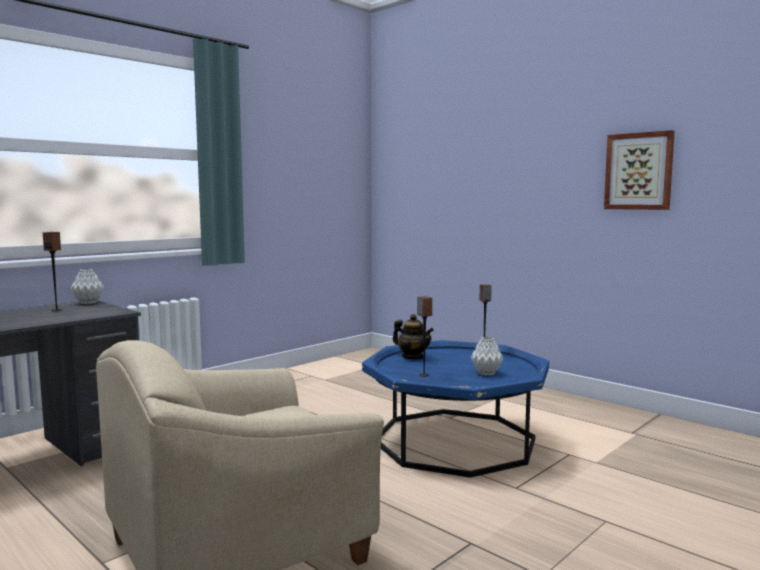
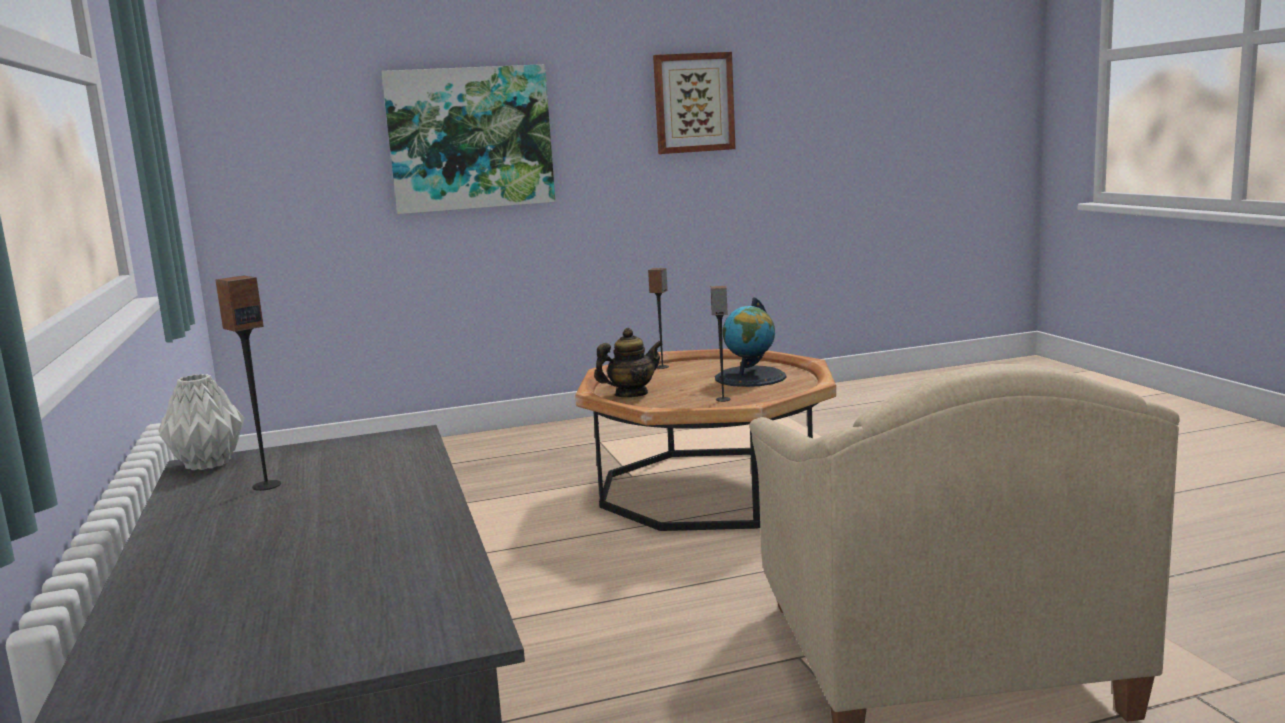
camera: 60 degrees left, 5 degrees up
blue coffee table [362,340,549,478] -> brown coffee table [575,349,836,531]
grey vase [471,337,503,375] -> globe [715,297,786,387]
none -> picture [381,64,555,214]

